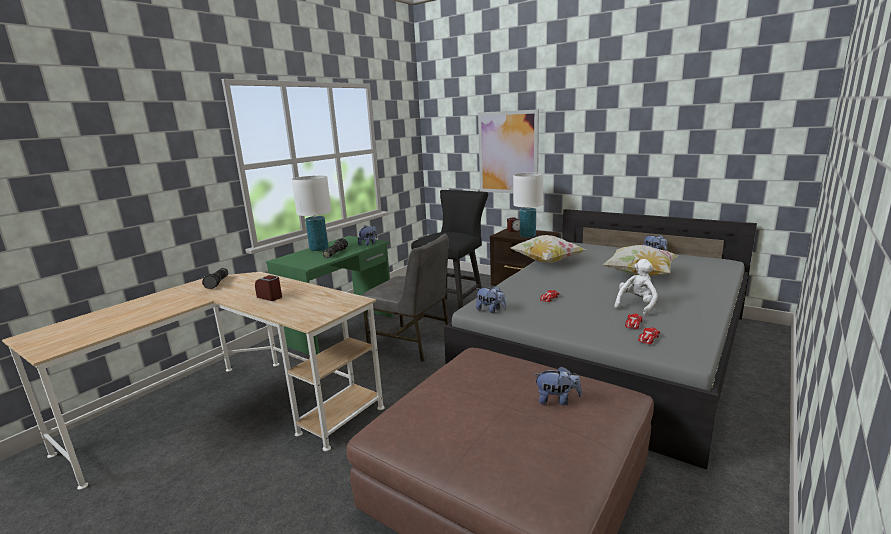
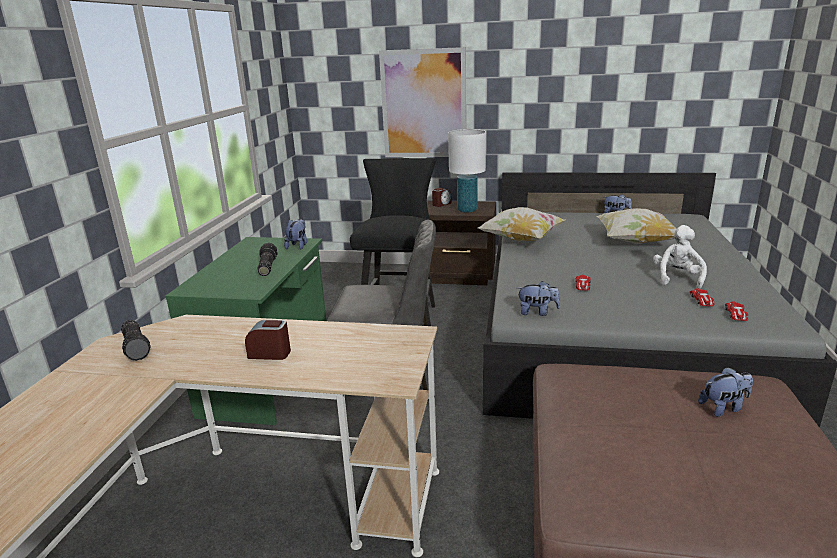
camera: 25 degrees left, 5 degrees up
white table lamp [291,175,331,251] -> none

